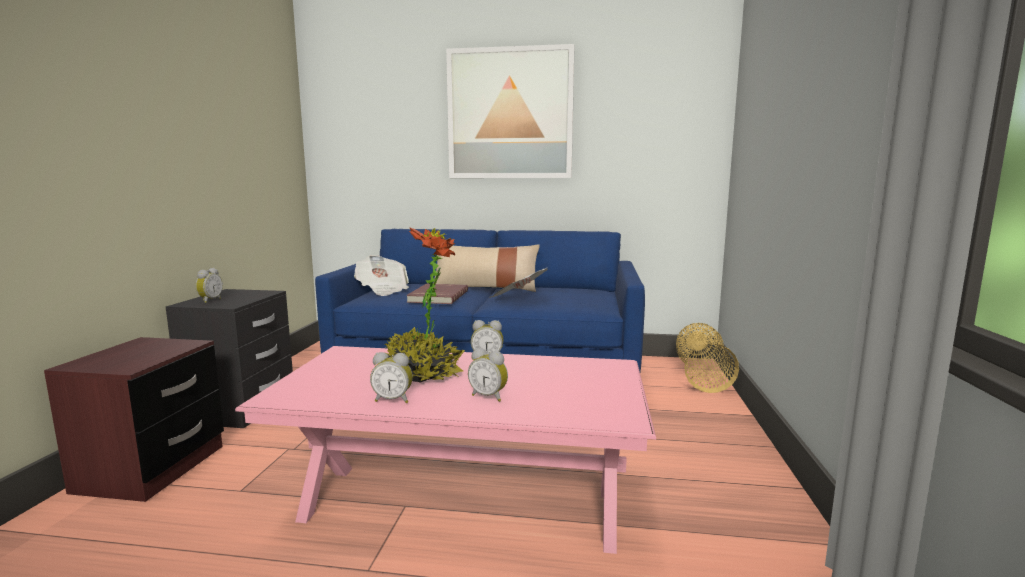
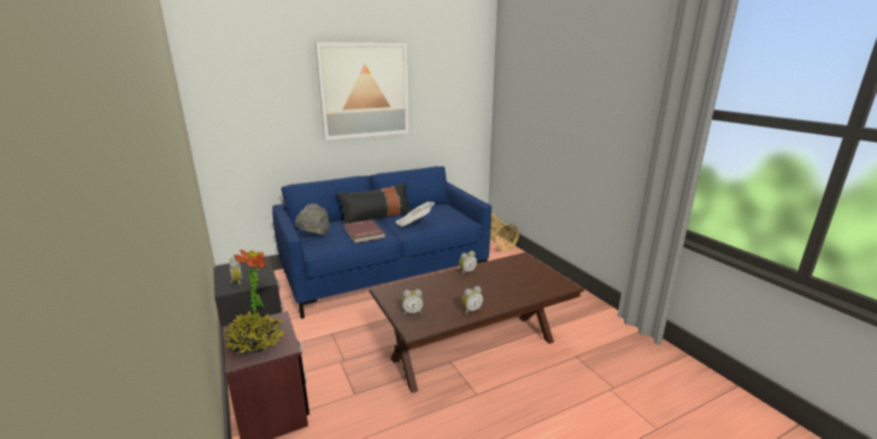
camera: 35 degrees left, 10 degrees up
pink coffee table [235,346,656,554] -> brown coffee table [369,252,585,393]
newspaper [354,255,409,296] -> grey hat [295,204,330,235]
potted plant [385,227,465,383] -> potted plant moved to [224,250,286,354]
beige pillow [433,245,540,292] -> black pillow [337,183,411,224]
alarm clock [468,348,508,402] -> alarm clock moved to [402,289,423,315]

